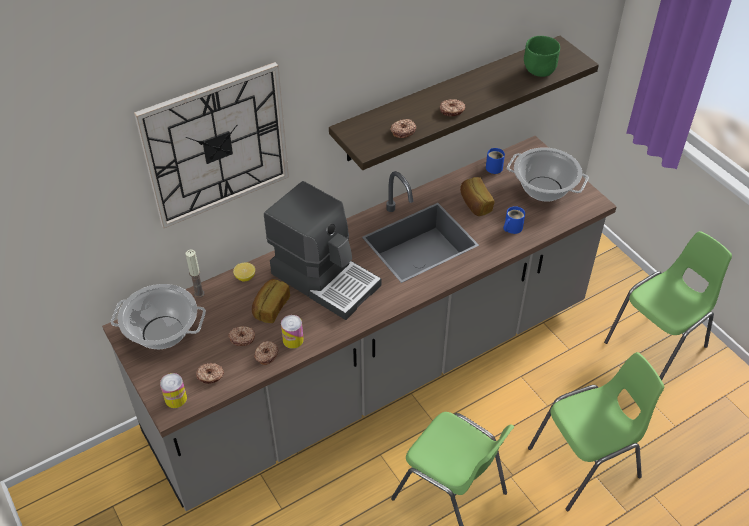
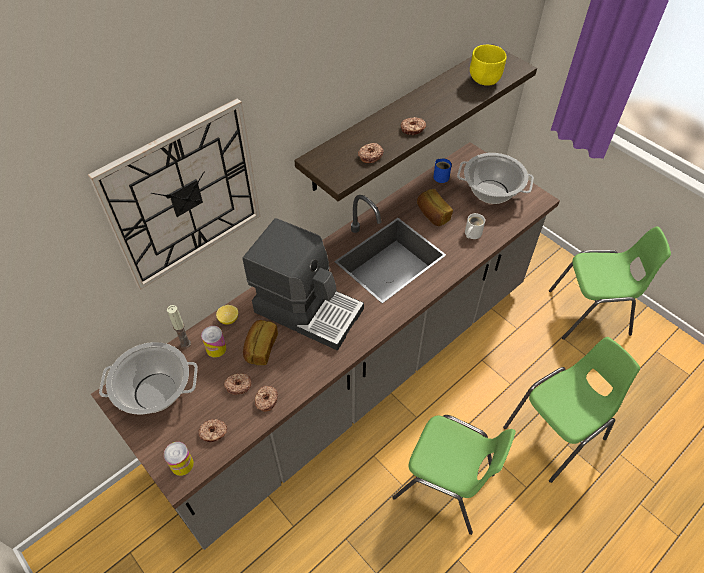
camera: 10 degrees left, 5 degrees up
can [281,315,304,349] -> can moved to [201,326,227,358]
blue mug [504,206,525,234] -> white mug [465,213,485,239]
green bowl [524,36,560,77] -> yellow bowl [470,45,507,86]
green chair [604,231,732,380] -> green chair turned 45 degrees clockwise [549,226,671,340]

